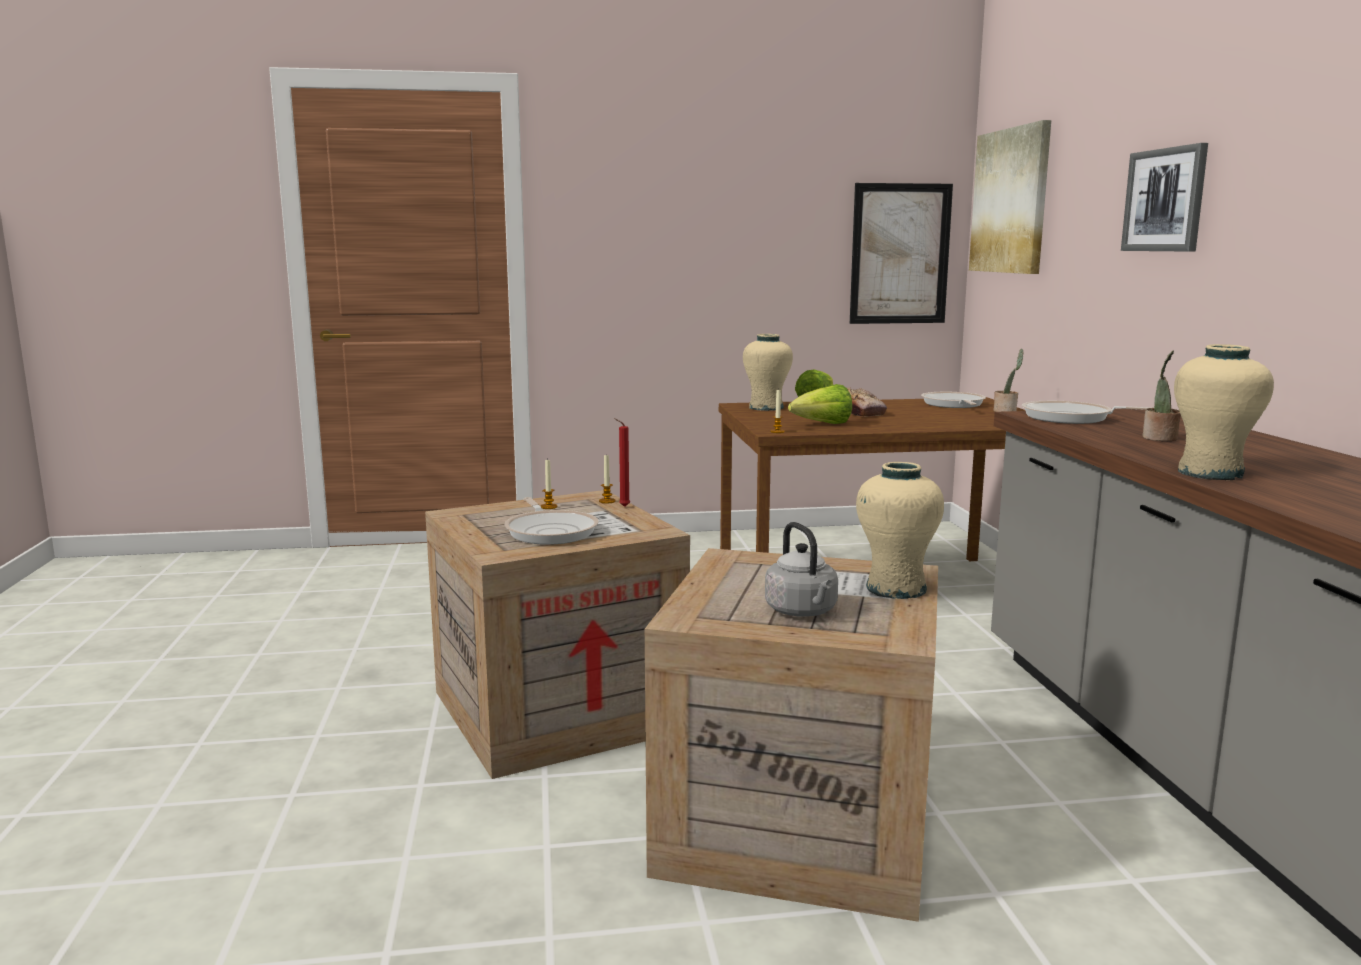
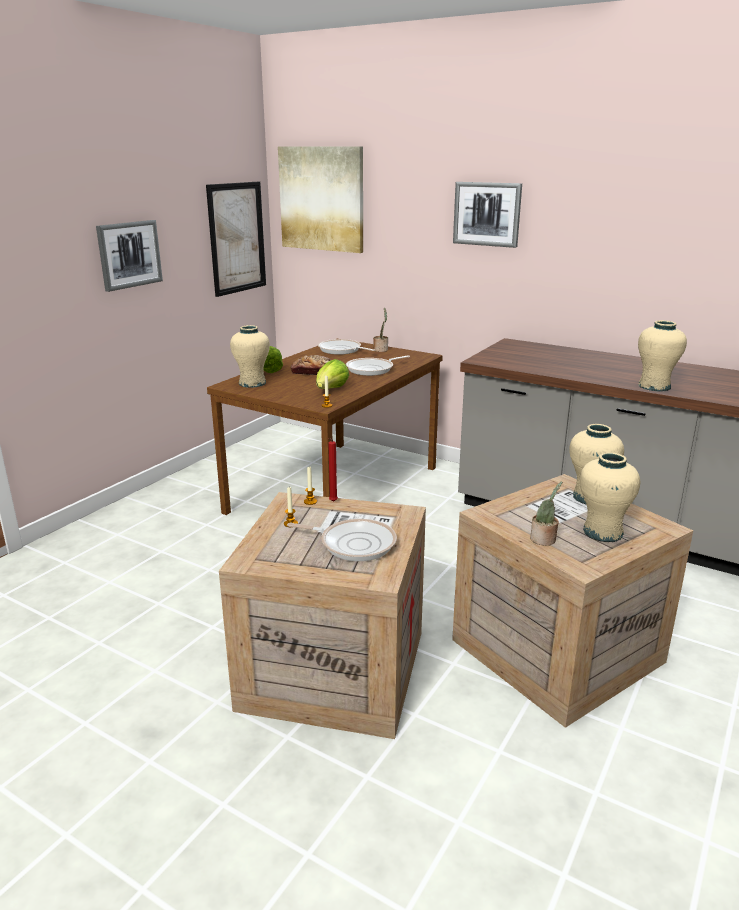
camera: 50 degrees left, 10 degrees up
grey kettle [765,522,838,617] -> beige vase [580,452,640,542]
frying pan [1022,401,1151,424] -> frying pan moved to [346,355,410,376]
potted plant [1142,350,1181,441] -> potted plant moved to [530,481,562,546]
none -> picture [96,220,163,292]

